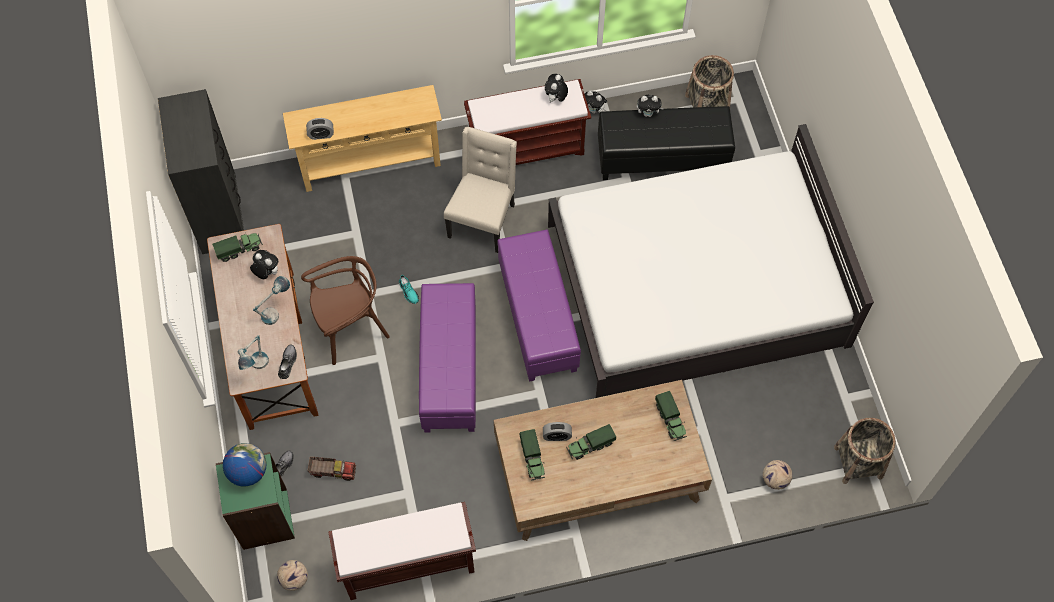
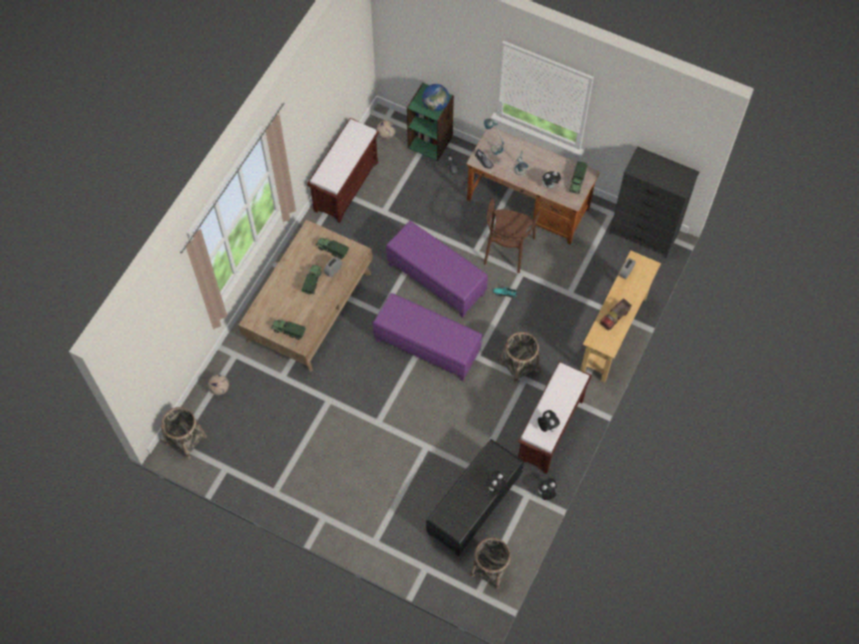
camera: 130 degrees right, 0 degrees up
toy truck [307,456,356,481] -> toy truck moved to [600,298,632,331]
beige chair [444,127,517,253] -> basket [500,332,539,384]
white bed [548,124,874,398] -> none

